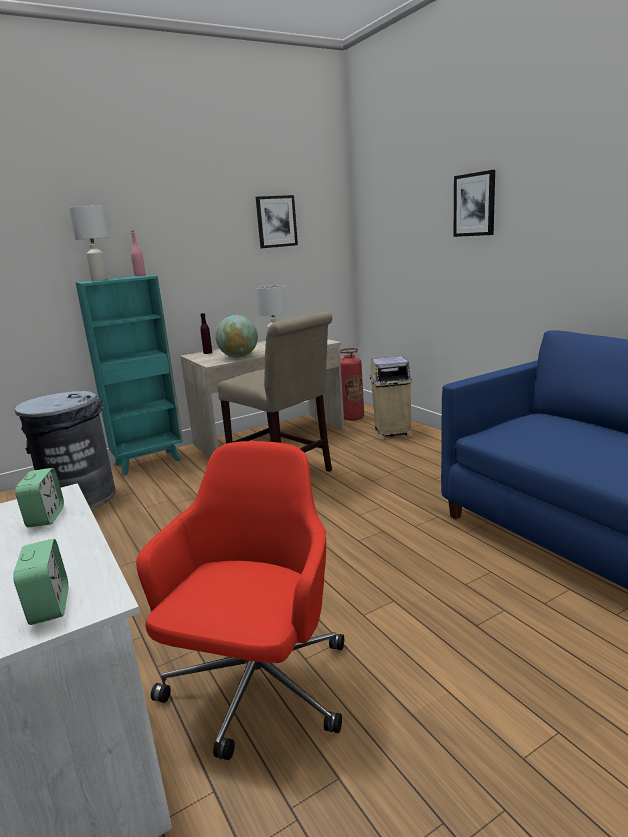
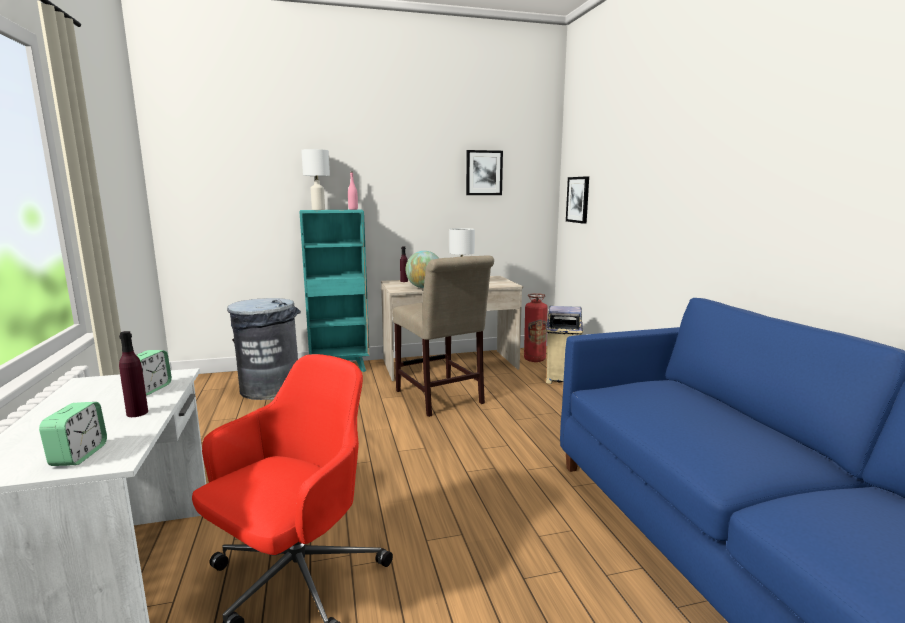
camera: 15 degrees right, 5 degrees down
picture [454,170,495,237] -> picture moved to [566,176,589,224]
none -> purple bottle [119,331,148,417]

